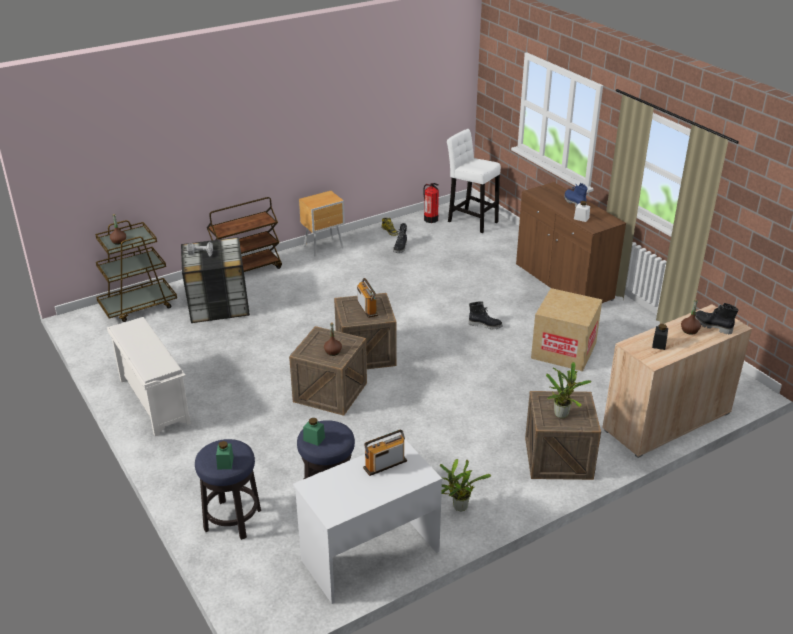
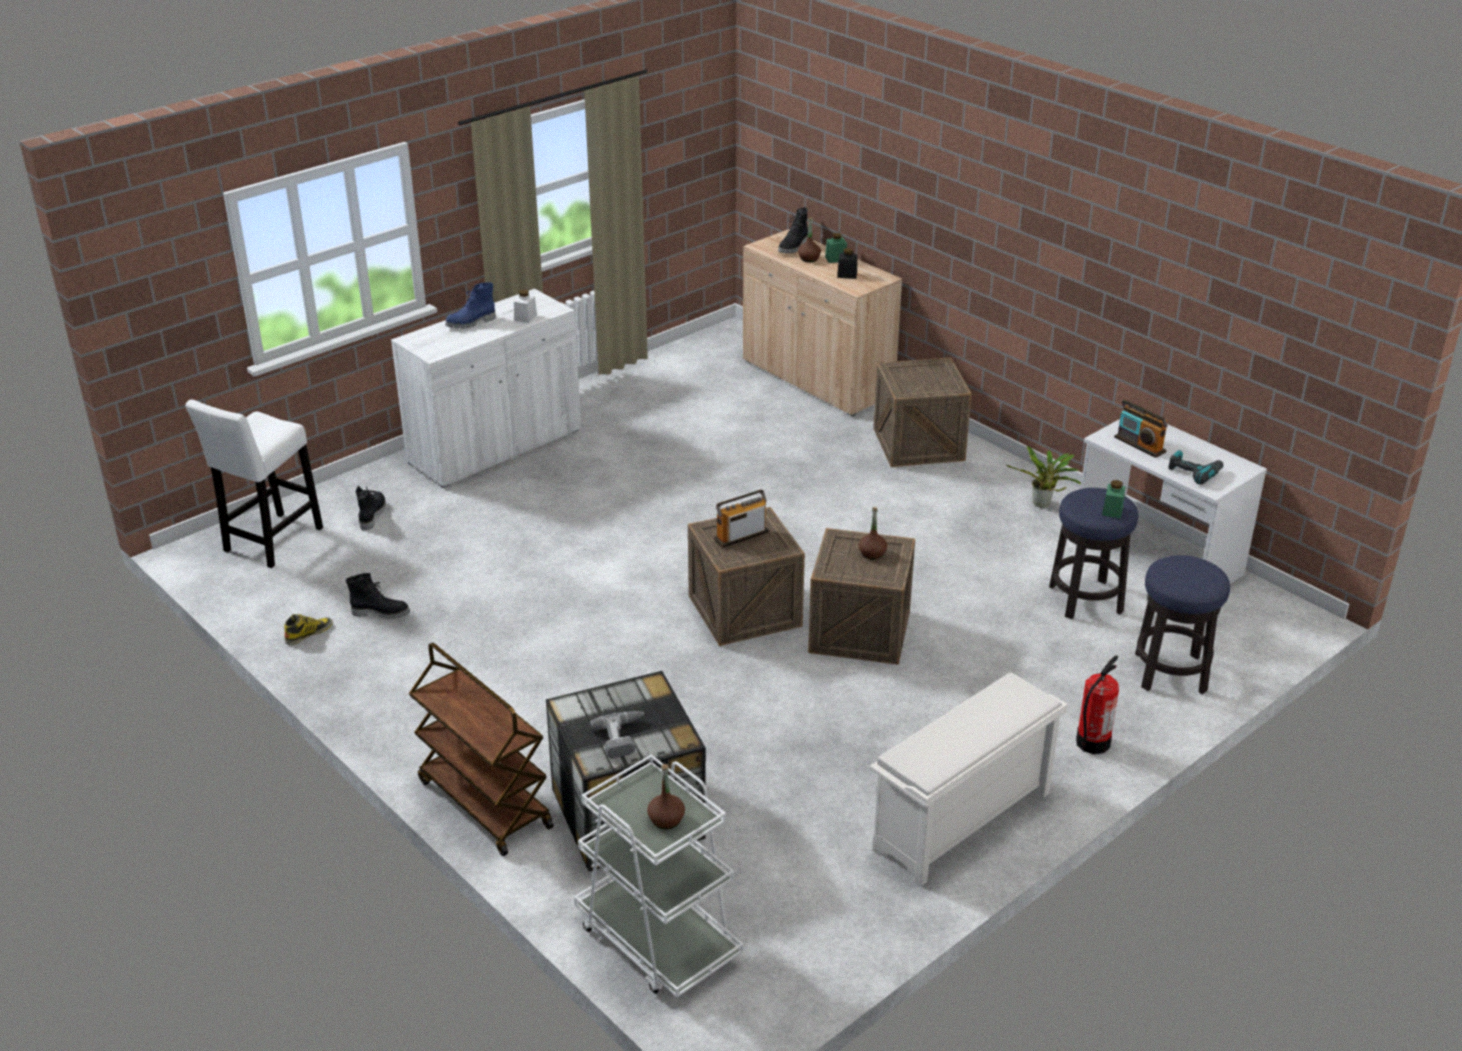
camera: 100 degrees left, 0 degrees up
brown cart [95,220,177,322] -> white cart [574,754,744,997]
green jar [216,441,234,469] -> green jar moved to [825,233,847,263]
brown nightstand [299,191,345,256] -> none
fire extinguisher [423,183,439,223] -> fire extinguisher moved to [1076,655,1119,754]
black boot [469,301,503,330] -> black boot moved to [356,486,386,530]
brown cabinet [516,182,626,303] -> white cabinet [391,289,581,488]
cardboard box [531,288,602,371] -> none
potted plant [546,362,592,418] -> none
none -> power drill [1169,450,1223,485]

